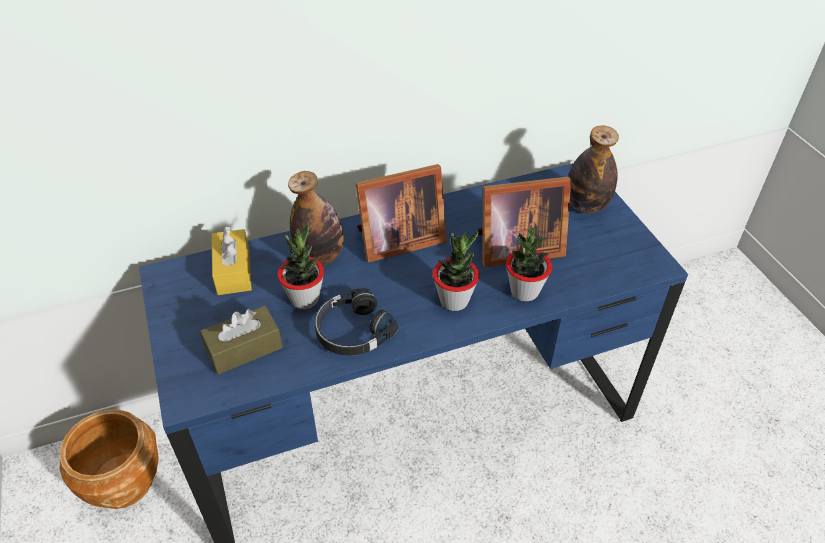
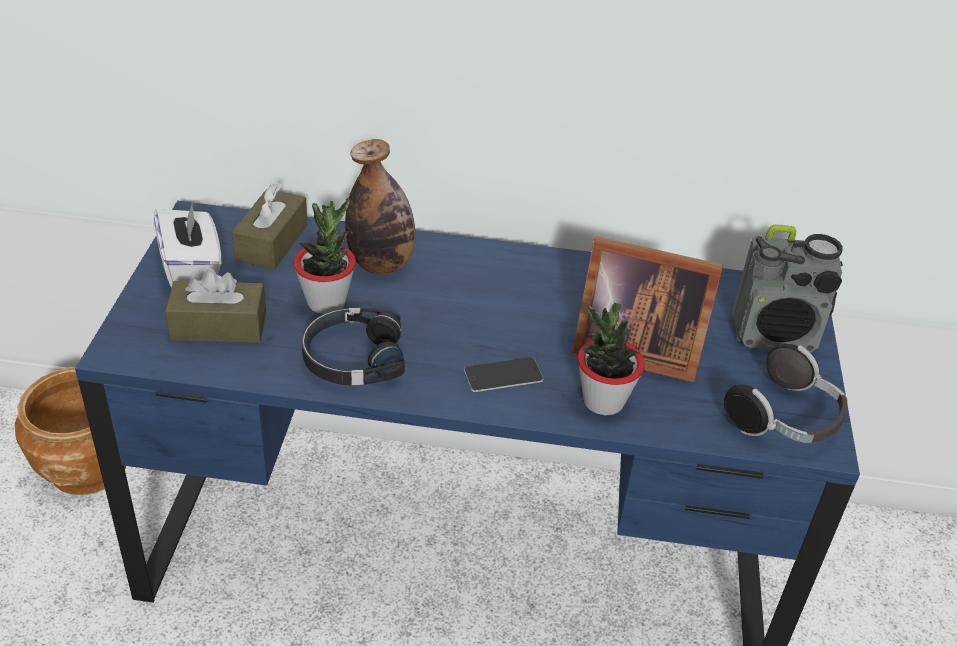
camera: 25 degrees right, 5 degrees down
yellow tissue box [212,227,252,295] -> brown tissue box [232,182,308,270]
picture frame [355,164,447,262] -> none
potted plant [433,230,479,311] -> phone [464,357,544,392]
bottle [568,125,619,214] -> radio [732,225,843,353]
none -> white tissue box [154,201,221,288]
none -> headphones [724,344,848,443]

